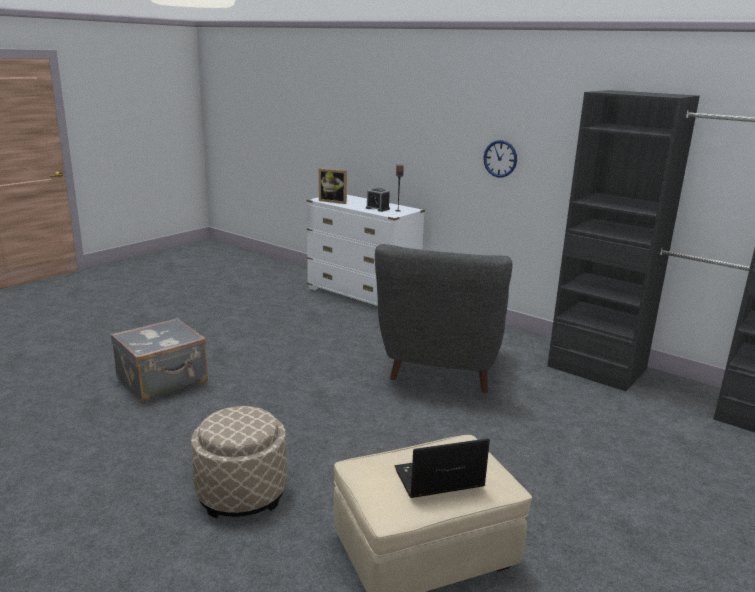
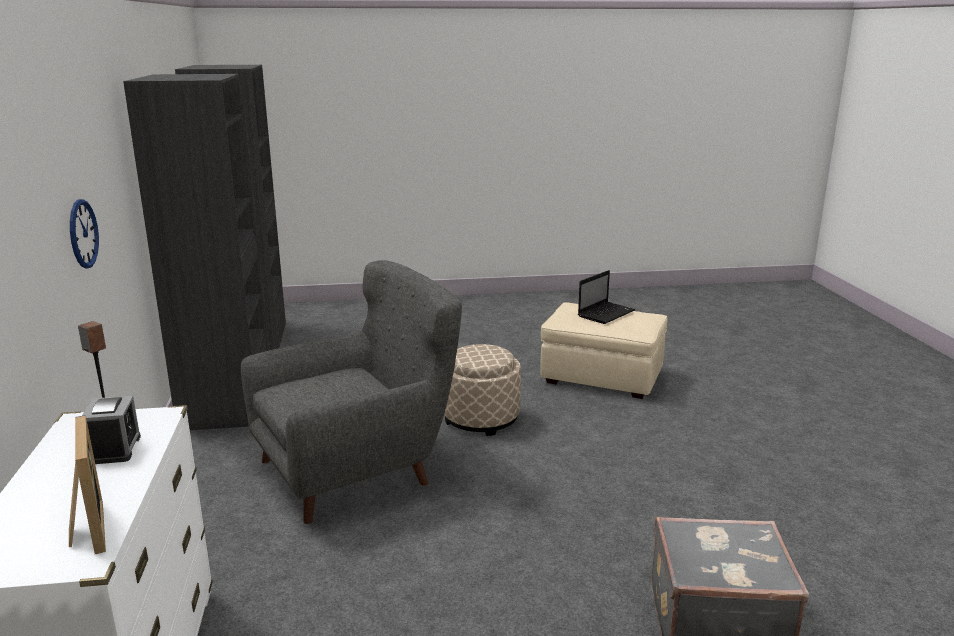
camera: 135 degrees left, 0 degrees up
beige ottoman [191,406,287,518] -> beige ottoman moved to [444,344,521,436]
laptop [395,438,490,498] -> laptop turned 75 degrees counterclockwise [578,270,635,324]

